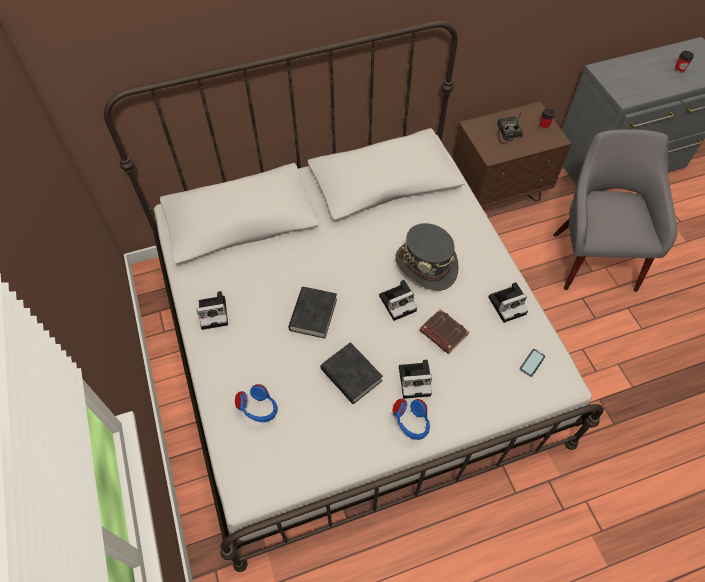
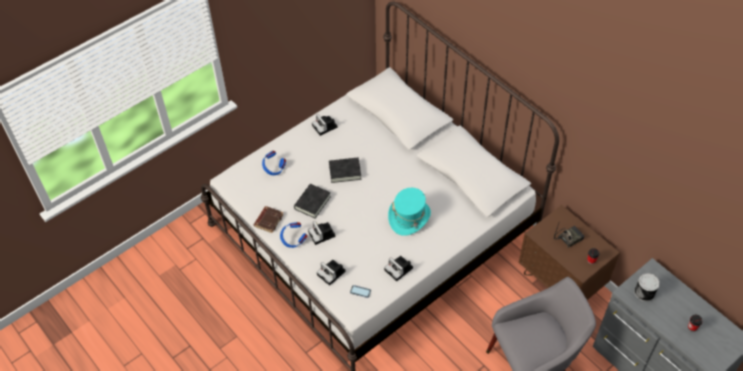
camera: 70 degrees right, 5 degrees down
camera [379,280,417,321] -> camera moved to [317,260,346,286]
grey hat [395,223,459,291] -> turquoise hat [388,188,431,236]
brown book [420,309,469,354] -> brown book moved to [254,206,284,233]
none -> can [634,273,660,301]

